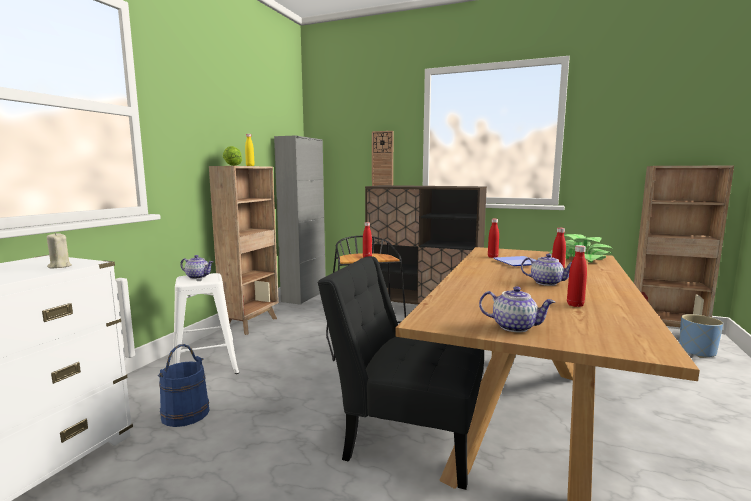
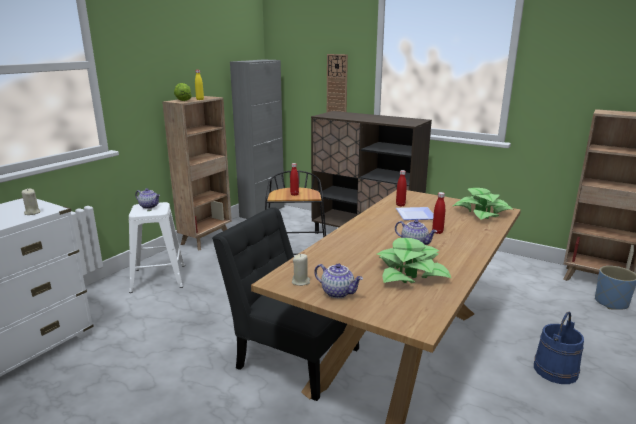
camera: 10 degrees right, 10 degrees up
blue bucket [158,344,210,427] -> blue bucket moved to [534,311,584,384]
red bottle [567,245,587,307] -> potted plant [377,238,451,283]
none -> beige candle [292,254,310,286]

